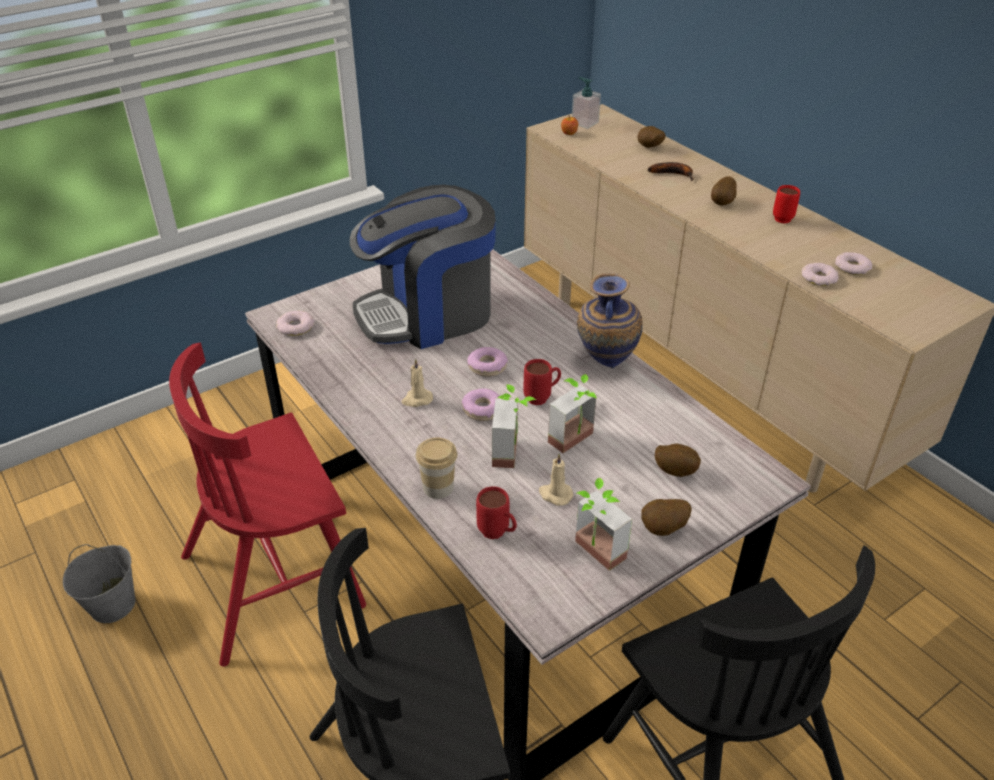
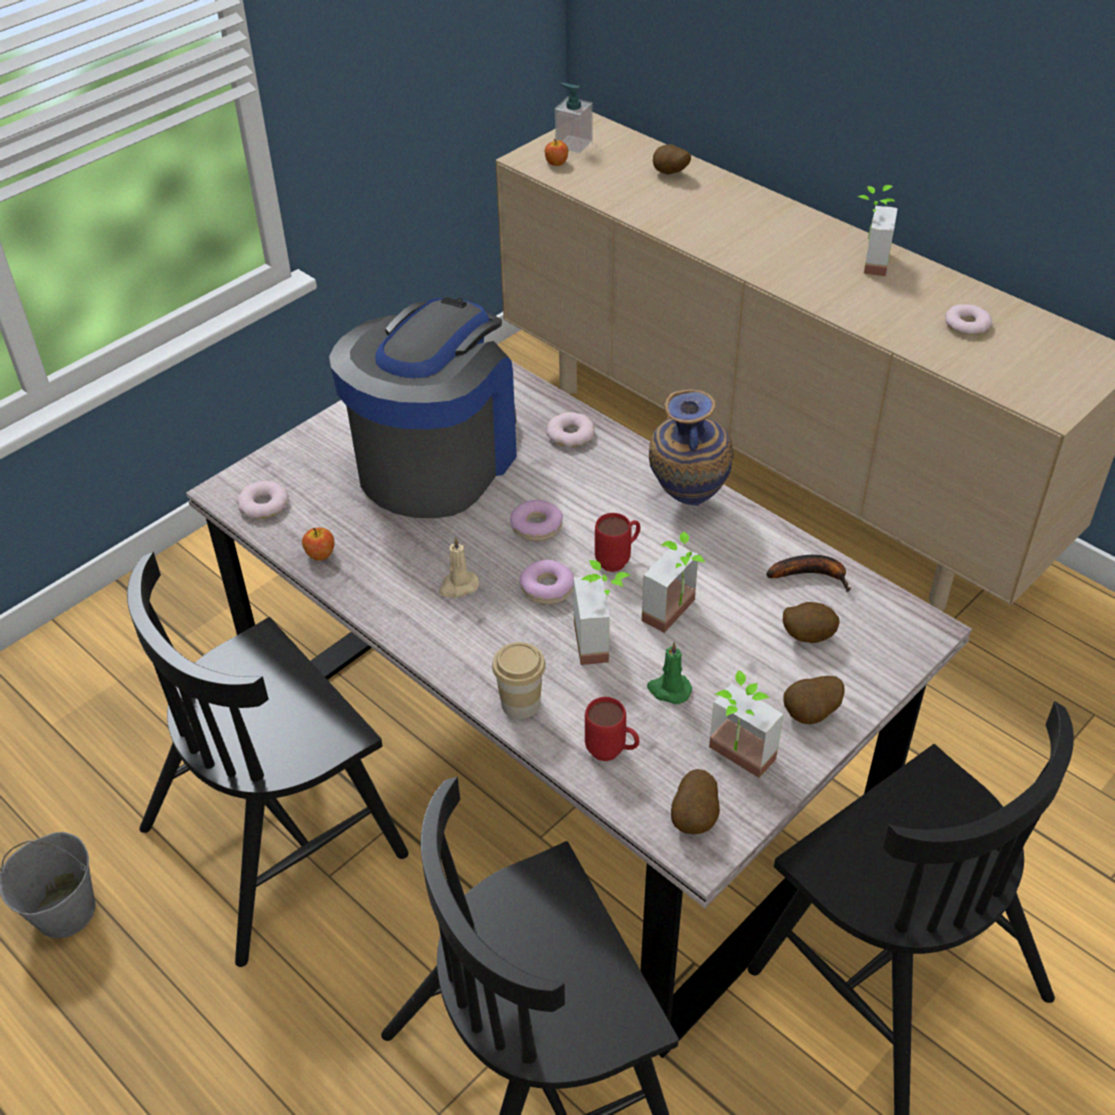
camera: 10 degrees left, 5 degrees up
red chair [169,342,366,667] -> black chair [127,551,409,967]
coffee machine [350,185,496,349] -> coffee machine turned 150 degrees clockwise [329,297,517,518]
beige candle [539,454,574,506] -> green candle [647,642,692,704]
banana [648,162,694,181] -> banana moved to [766,555,851,592]
potato [711,176,737,206] -> potato moved to [671,769,720,835]
red mug [773,185,800,224] -> potted plant [858,185,898,276]
donut [802,263,839,286] -> donut moved to [546,412,594,447]
none -> apple [302,528,334,561]

